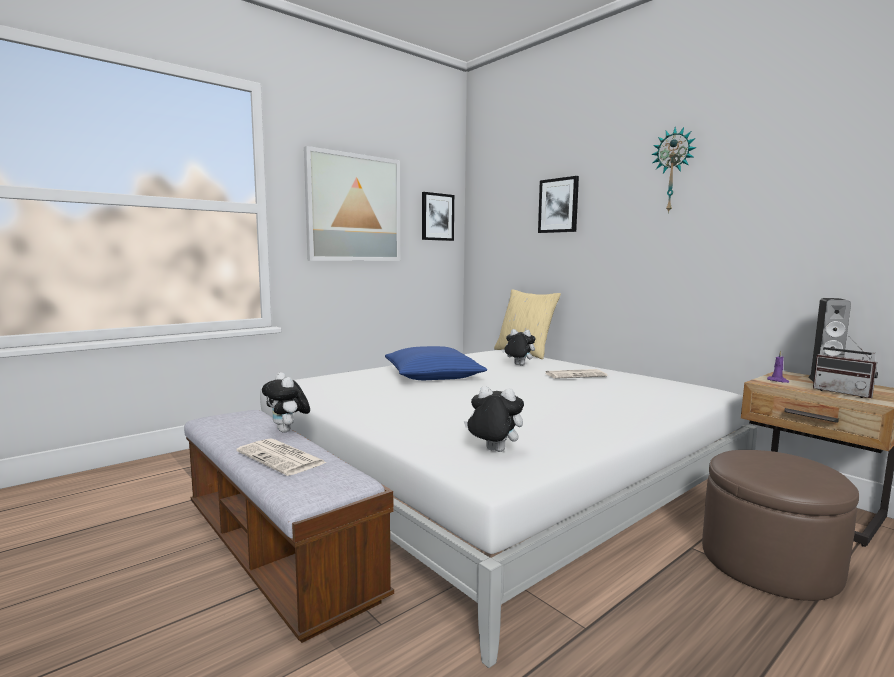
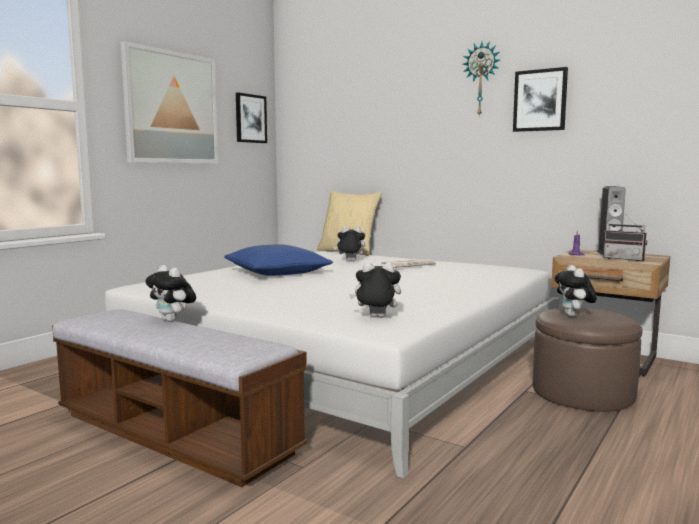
camera: 15 degrees left, 0 degrees up
newspaper [236,438,327,476] -> none
picture [538,176,579,233] -> picture moved to [513,67,568,132]
none -> plush toy [554,265,597,317]

